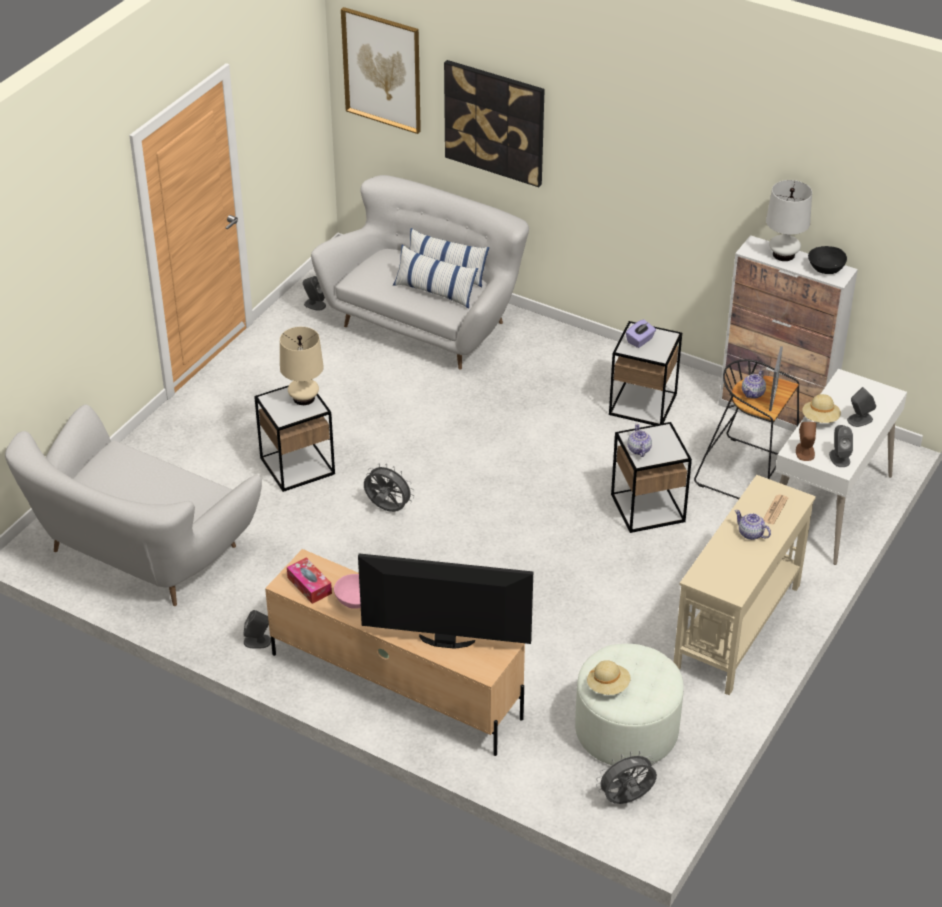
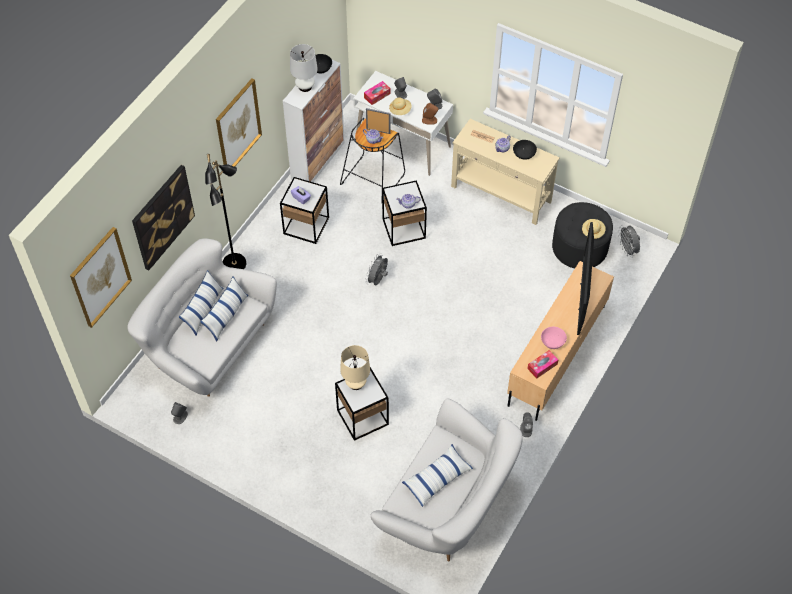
camera: 90 degrees left, 15 degrees up
grey fan [364,463,414,512] -> grey fan moved to [366,253,388,286]
white ottoman [575,644,683,765] -> black ottoman [552,202,613,269]
none -> black floor lamp [205,154,246,269]
none -> picture [216,78,262,167]
none -> tissue box [364,81,391,105]
none -> pillow [402,444,473,507]
none -> black bowl [513,140,537,160]

